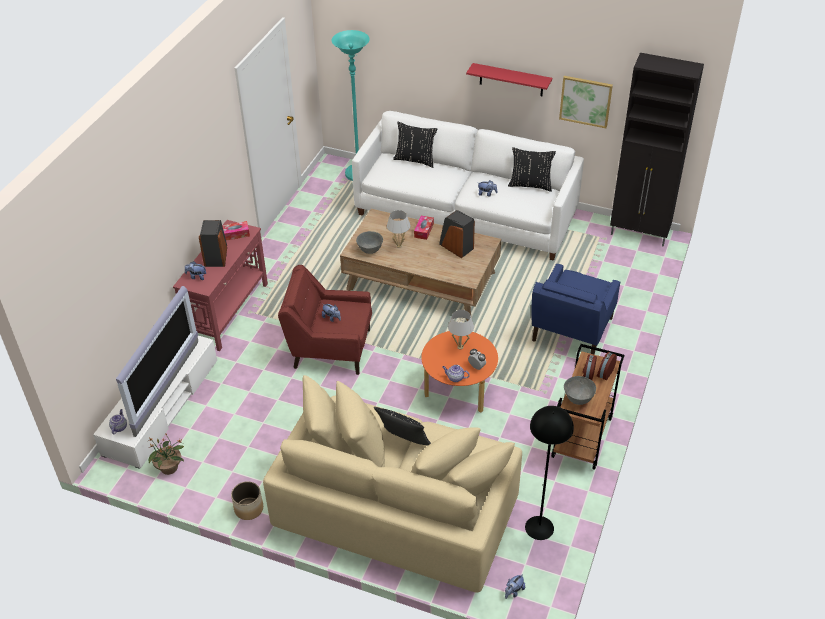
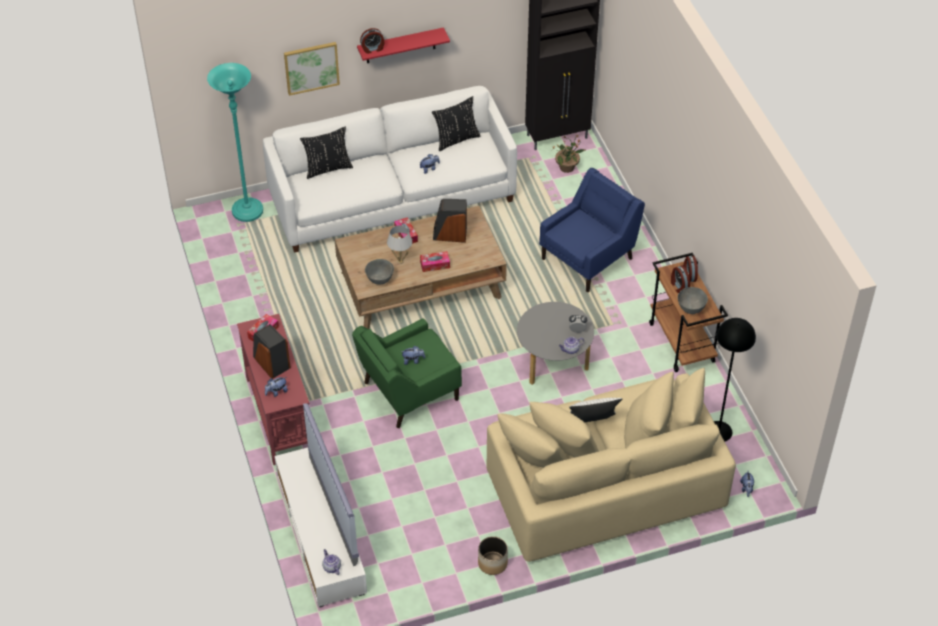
camera: 40 degrees left, 5 degrees up
potted plant [149,433,184,475] -> potted plant moved to [551,136,585,173]
red armchair [278,265,372,375] -> green armchair [352,319,462,428]
black pillow [374,407,431,446] -> white pillow [569,398,622,422]
orange coffee table [421,331,498,413] -> grey coffee table [517,302,594,385]
white table lamp [448,310,474,350] -> none
blue armchair [532,264,620,354] -> blue armchair turned 120 degrees counterclockwise [539,168,645,292]
picture [559,76,613,128] -> picture moved to [284,42,340,96]
none -> alarm clock [360,28,384,54]
none -> tissue box [420,251,450,272]

